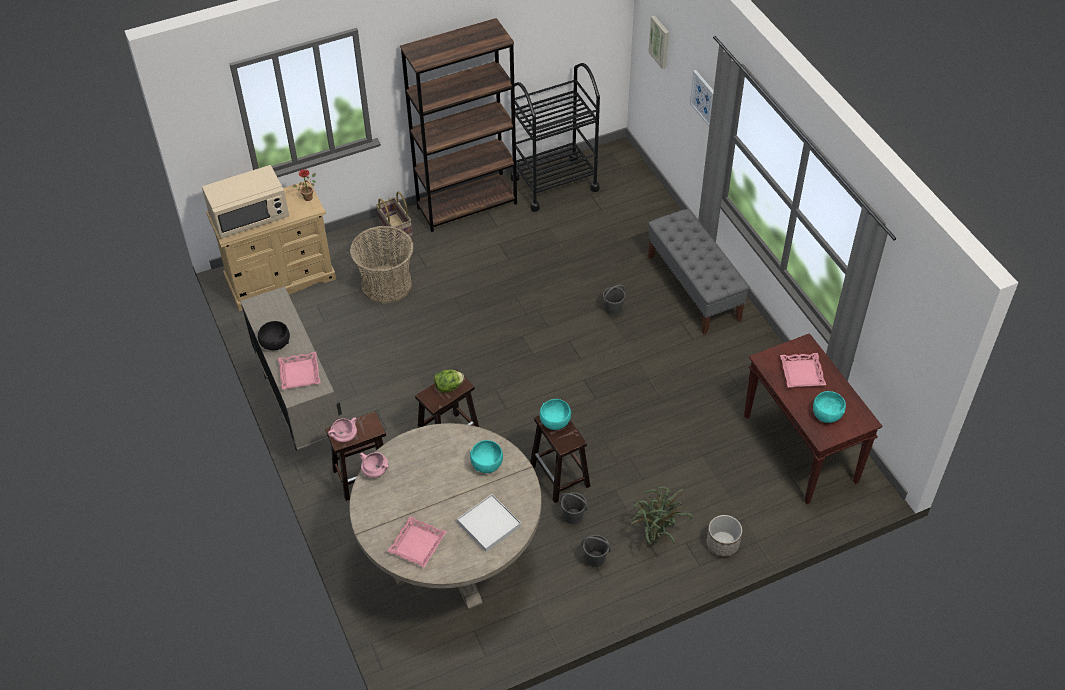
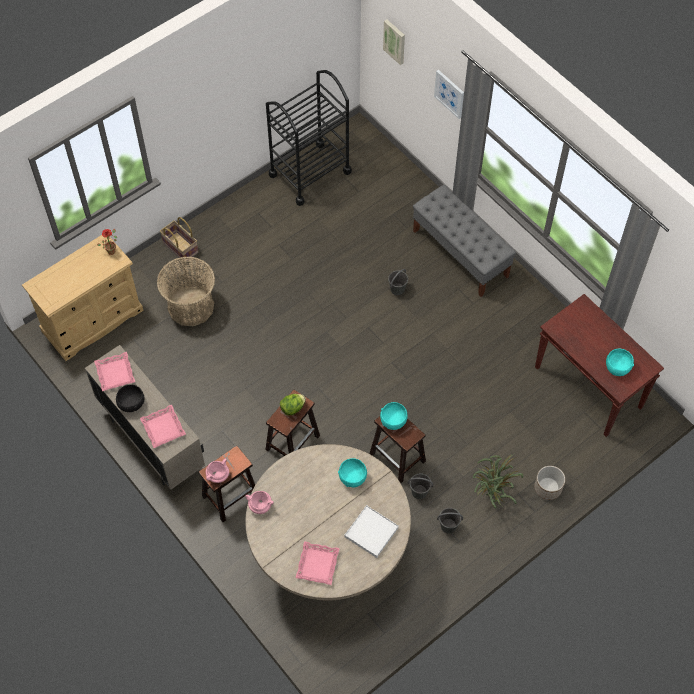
camera: 15 degrees left, 10 degrees up
beige microwave [202,165,289,239] -> none
brown bookcase [400,18,517,232] -> none
pink tray [780,353,826,387] -> pink tray moved to [94,352,135,391]

